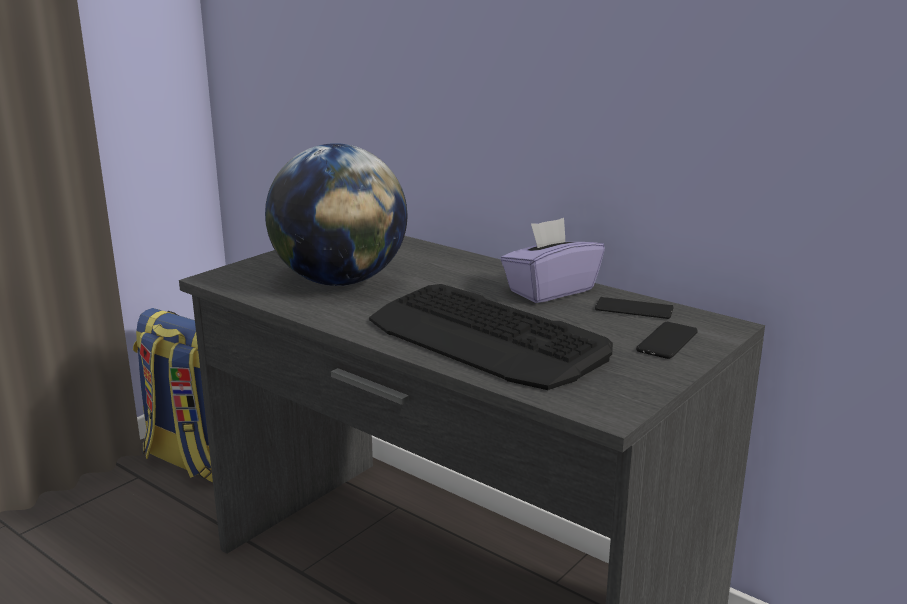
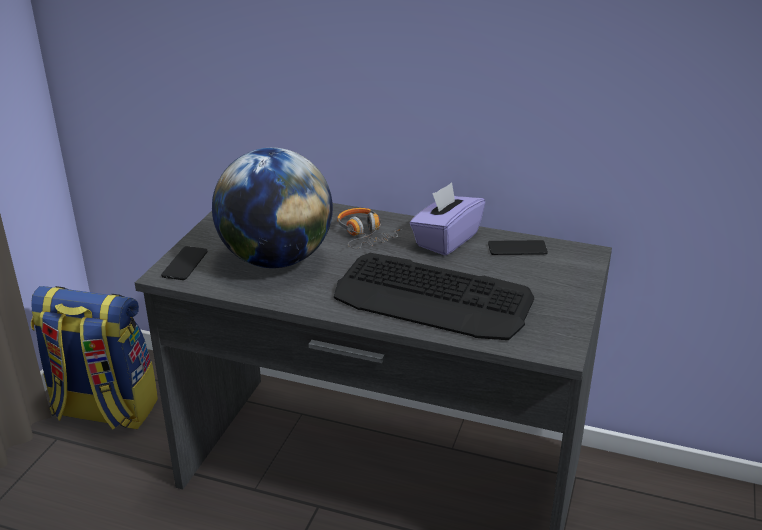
camera: 20 degrees left, 10 degrees up
phone [636,322,698,359] -> phone moved to [161,246,208,280]
none -> headphones [337,208,403,249]

